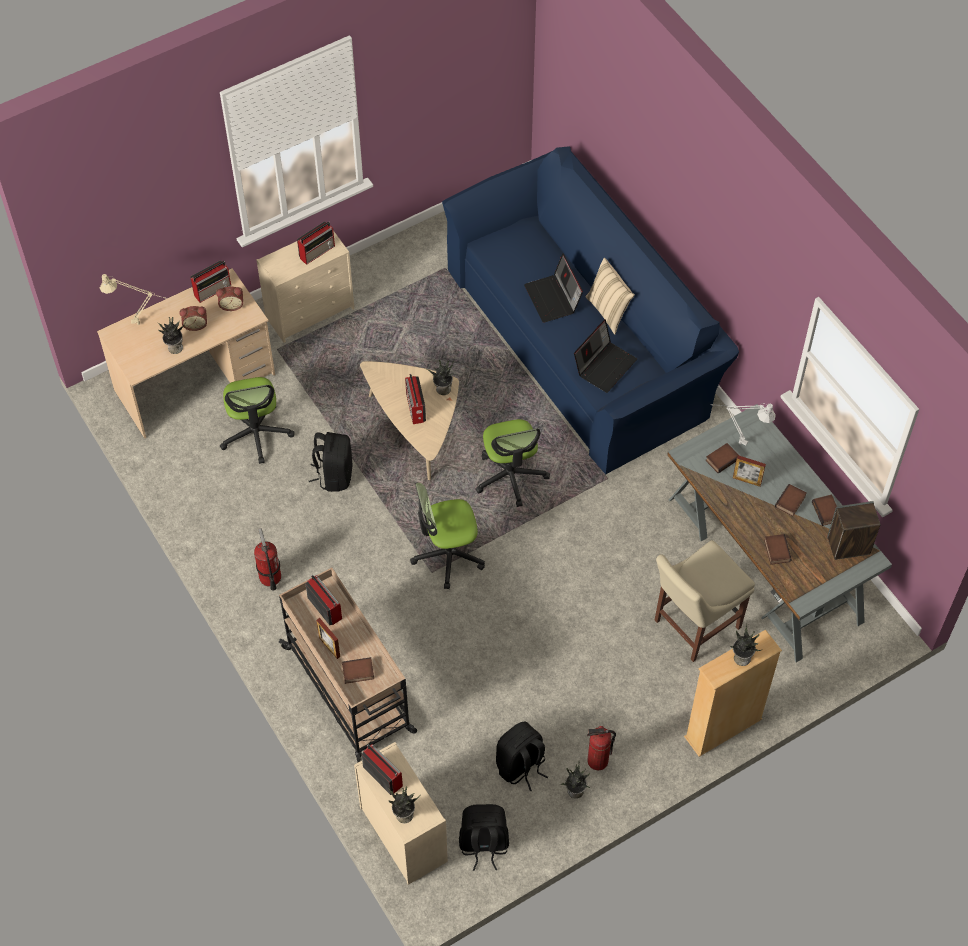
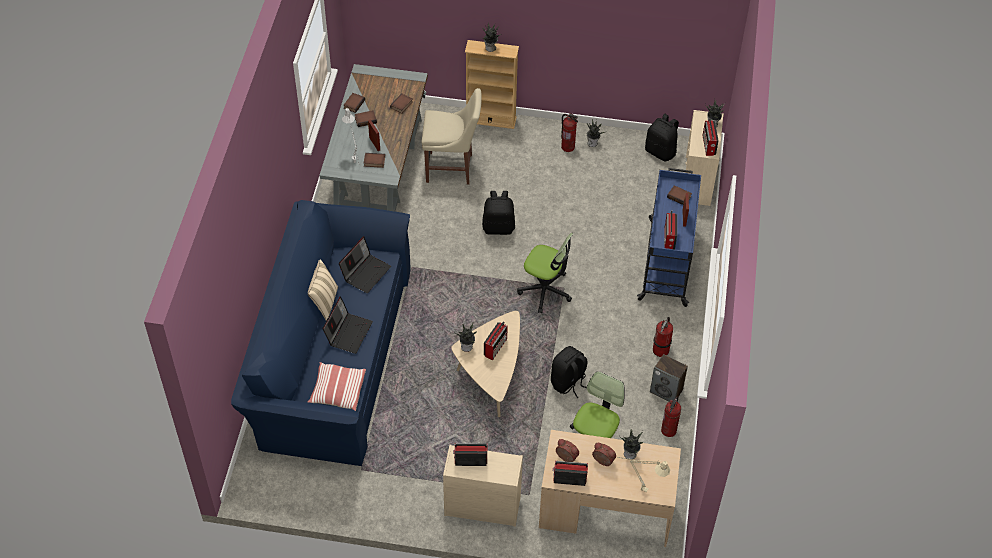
camera: 140 degrees left, 5 degrees down
beige cart [279,567,417,763] -> blue cart [637,168,701,307]
office chair [475,419,550,507] -> none
black backpack [496,722,548,791] -> black backpack moved to [482,191,515,235]
laptop [574,319,637,393] -> laptop turned 135 degrees clockwise [339,236,391,293]
speaker [827,501,881,560] -> speaker moved to [650,354,688,402]
none -> pillow [308,362,366,411]
none -> fire extinguisher [661,397,681,437]

